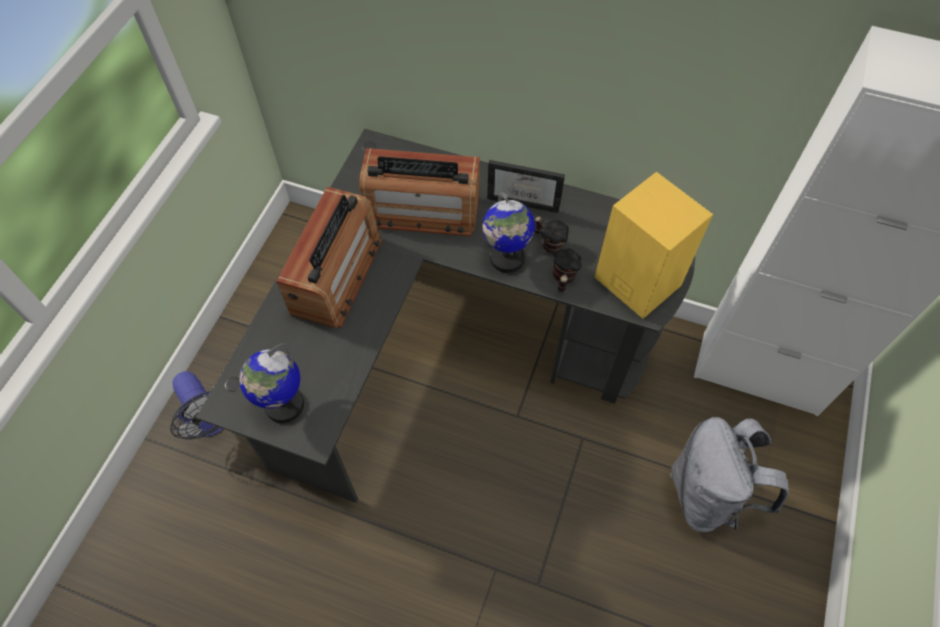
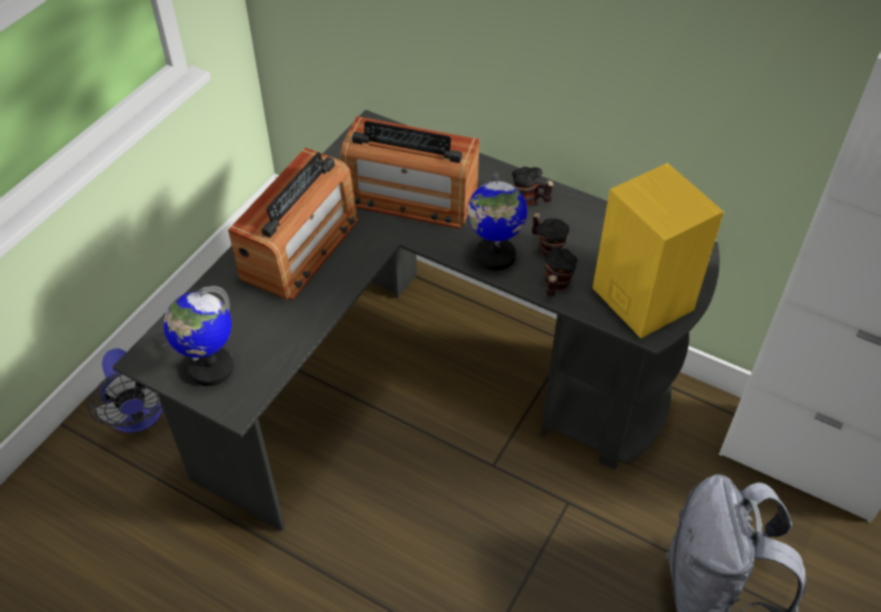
camera: 10 degrees right, 10 degrees down
picture frame [487,160,565,213] -> mug [512,167,554,205]

